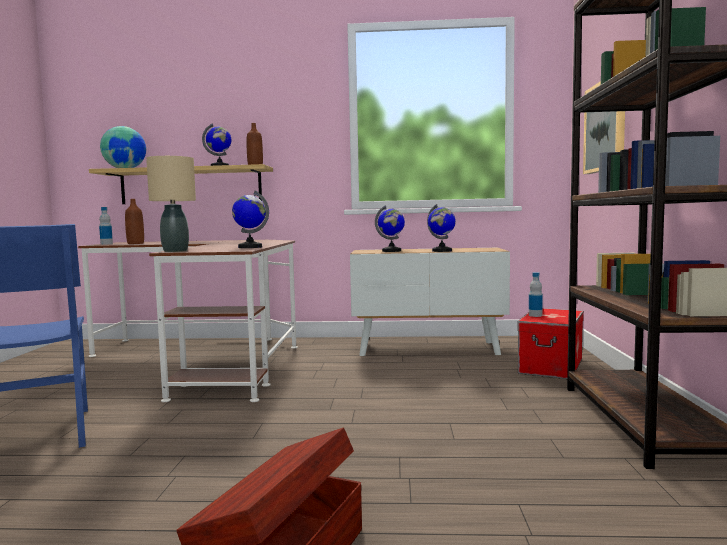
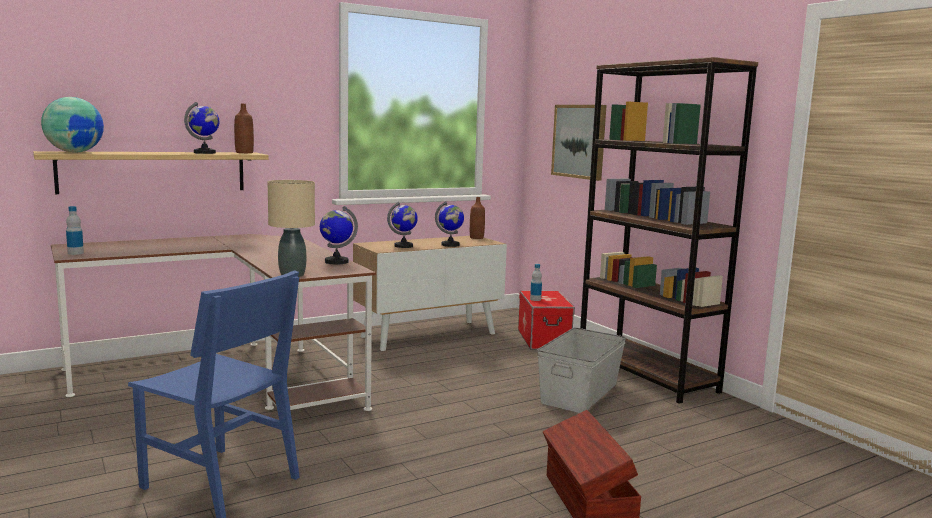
camera: 35 degrees left, 5 degrees up
brown bottle [125,199,144,244] -> brown bottle moved to [470,197,485,239]
none -> grey storage box [537,327,626,413]

